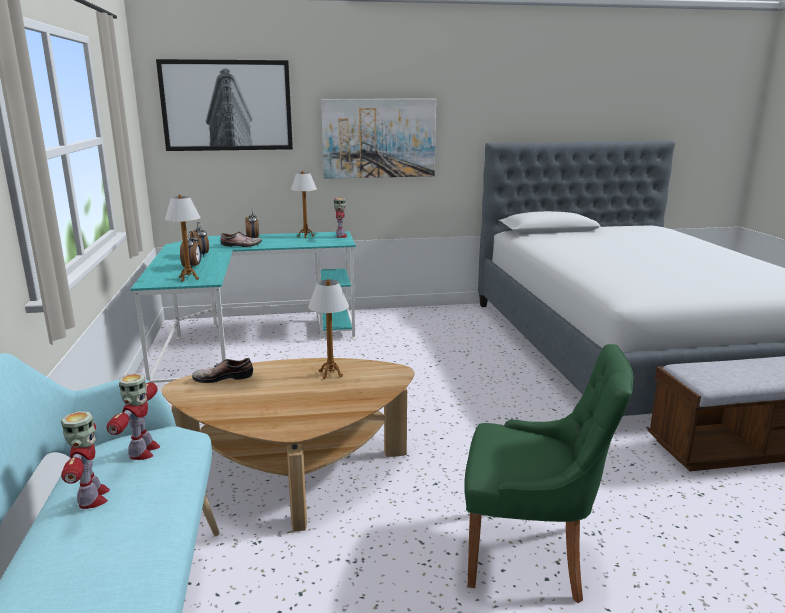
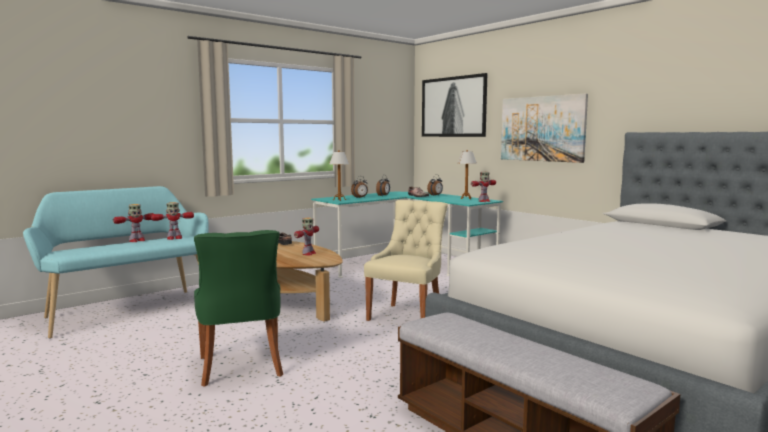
camera: 60 degrees right, 10 degrees down
table lamp [308,279,349,379] -> toy robot [294,217,319,255]
none -> beige chair [364,200,448,321]

